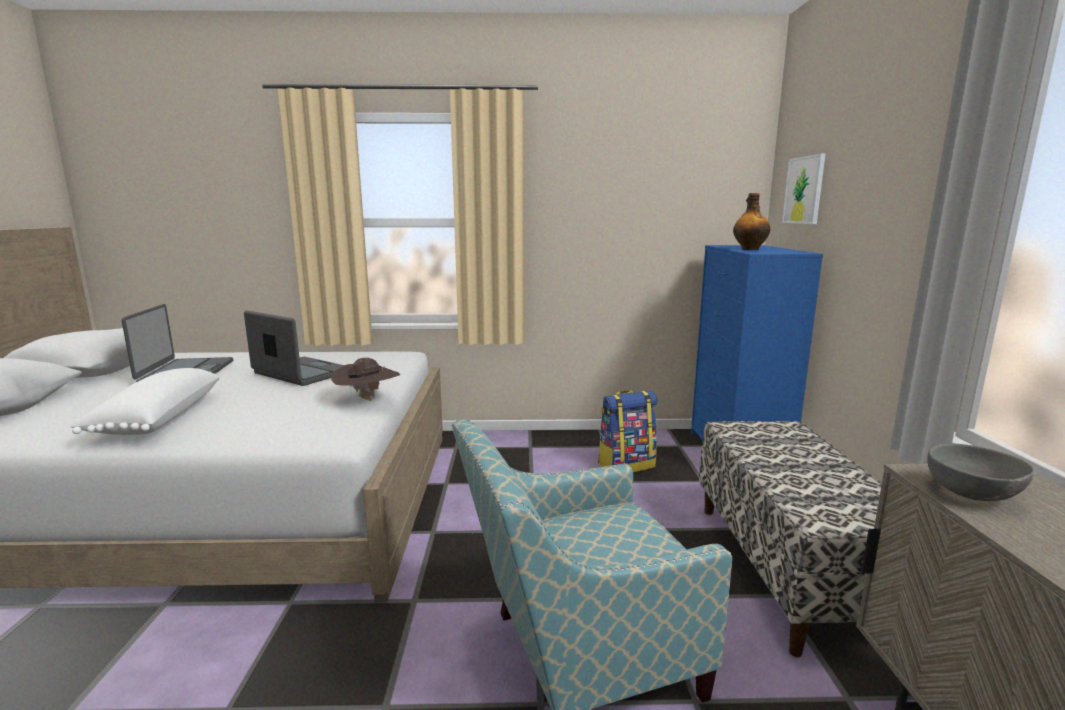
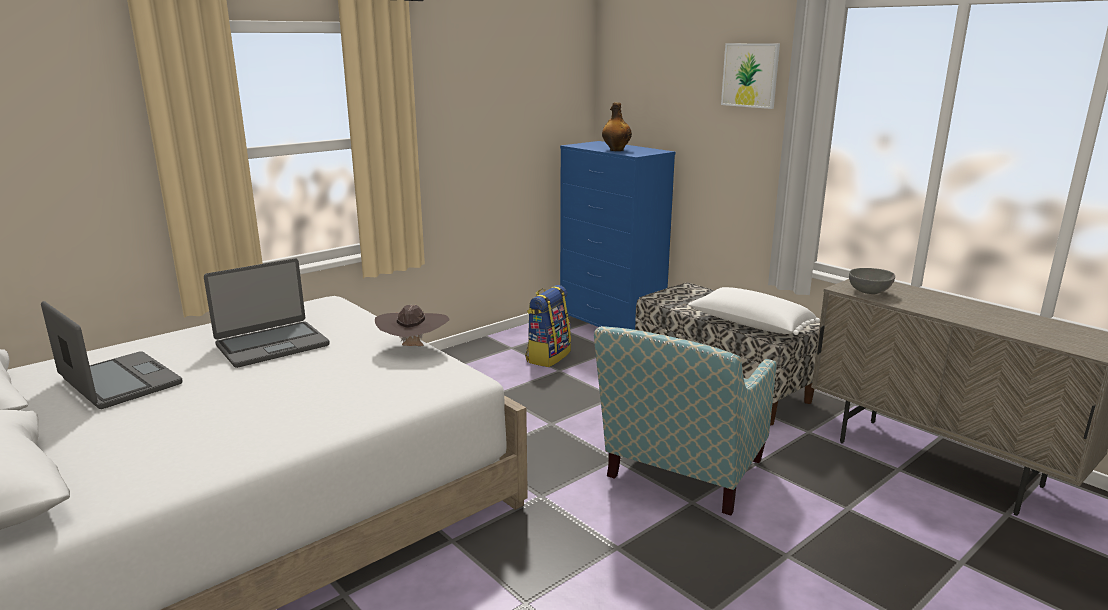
camera: 40 degrees left, 5 degrees up
white pillow [70,368,220,435] -> white pillow moved to [688,287,820,335]
laptop [244,310,344,386] -> laptop turned 150 degrees clockwise [204,258,330,368]
picture [782,154,825,224] -> picture moved to [721,43,780,109]

